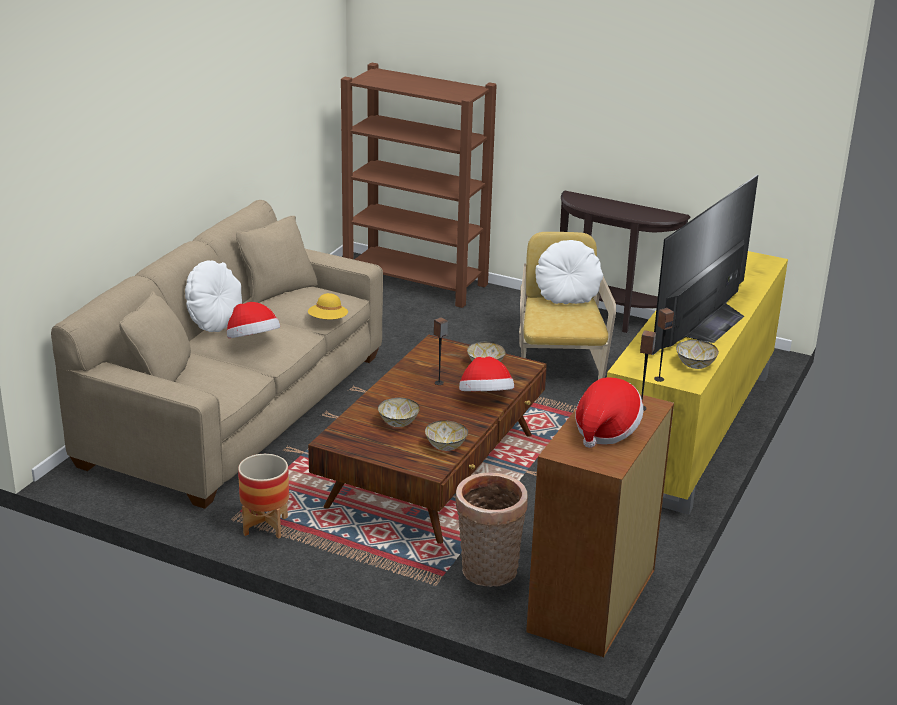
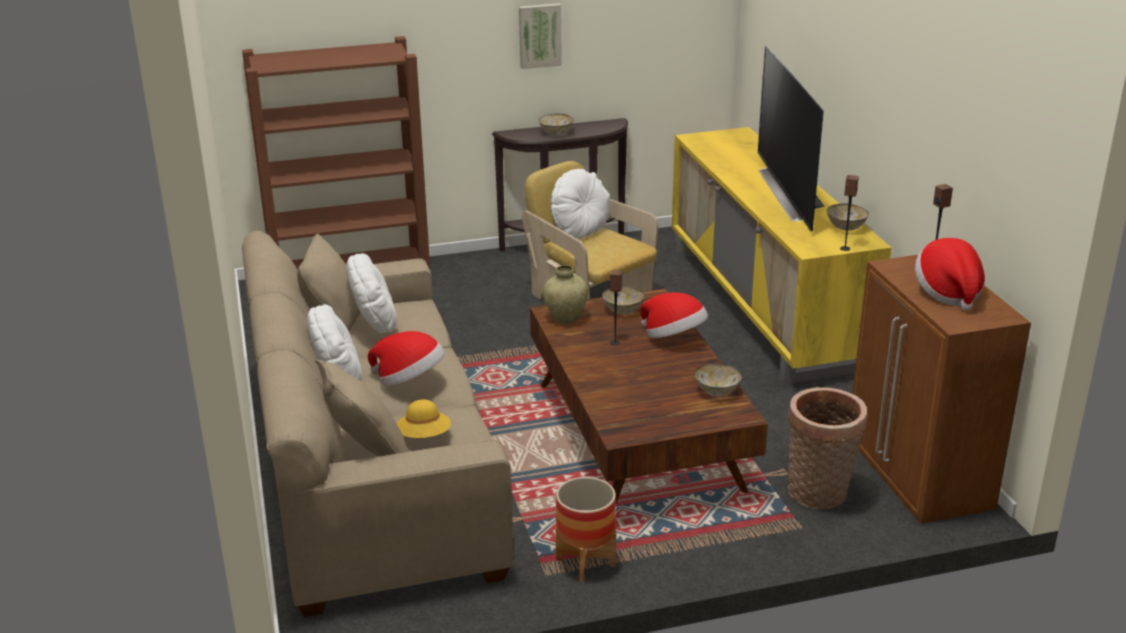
camera: 40 degrees left, 0 degrees up
yellow hat [308,293,348,320] -> yellow hat moved to [397,399,451,438]
bowl [378,397,420,427] -> bowl moved to [538,114,574,135]
none -> white pillow [346,253,397,333]
none -> picture [519,3,562,69]
none -> beige vase [543,265,588,324]

